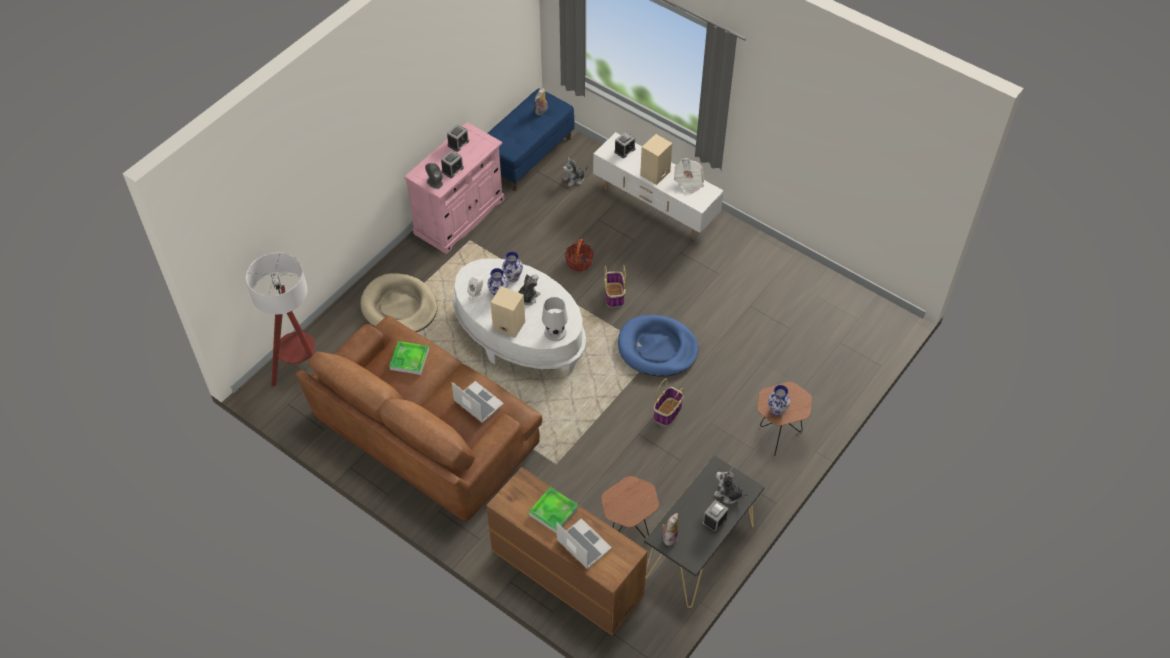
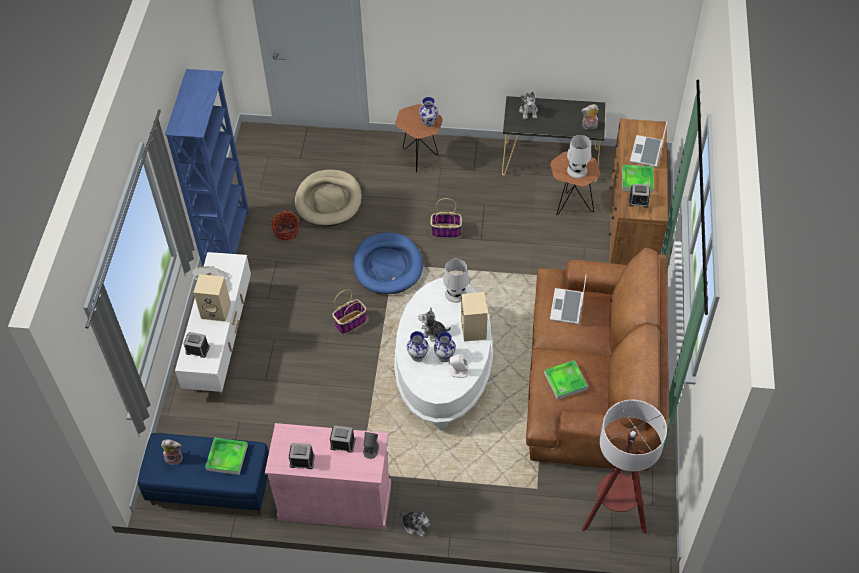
camera: 120 degrees left, 0 degrees up
beige dog bed [360,273,438,332] -> beige dog bed moved to [295,170,362,227]
plush toy [563,157,588,187] -> plush toy moved to [399,509,430,537]
basket [565,239,594,272] -> basket moved to [270,211,300,240]
alarm clock [702,500,729,532] -> alarm clock moved to [628,184,650,208]
none -> blue bookcase [165,69,249,267]
none -> tray [205,438,248,475]
none -> white table lamp [567,135,591,178]

